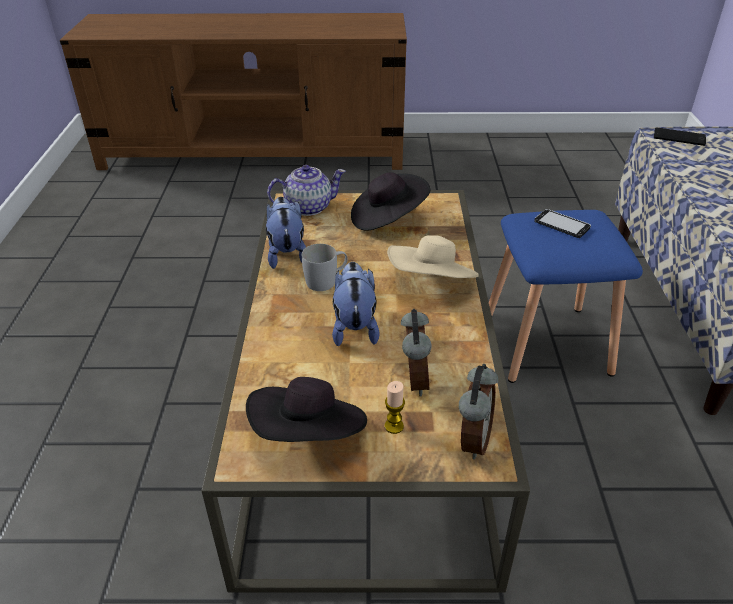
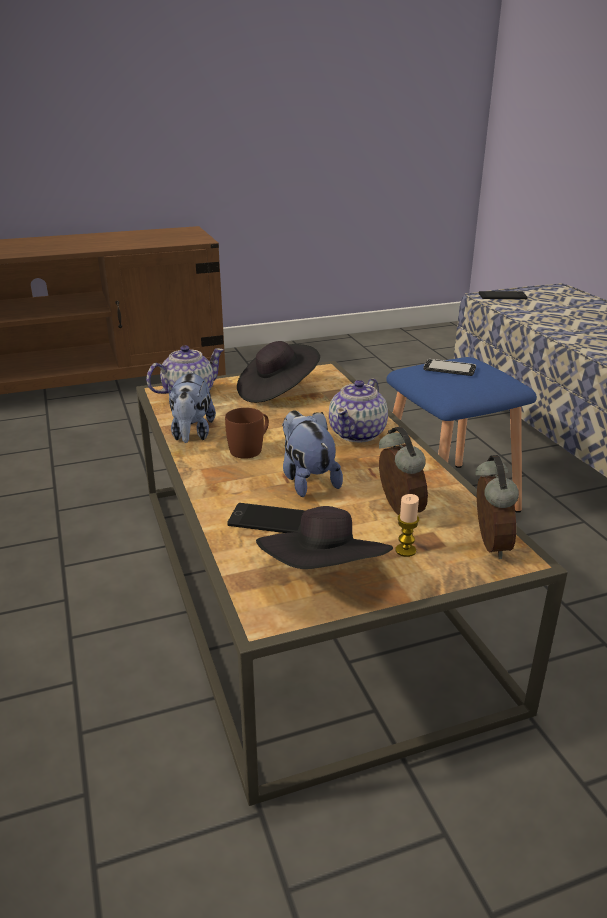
camera: 20 degrees left, 10 degrees down
plush toy [266,197,306,269] -> plush toy turned 150 degrees counterclockwise [168,371,216,443]
white mug [302,244,348,291] -> brown mug [225,408,269,459]
beige hat [387,235,479,278] -> teapot [329,378,388,442]
none -> phone [227,503,306,533]

